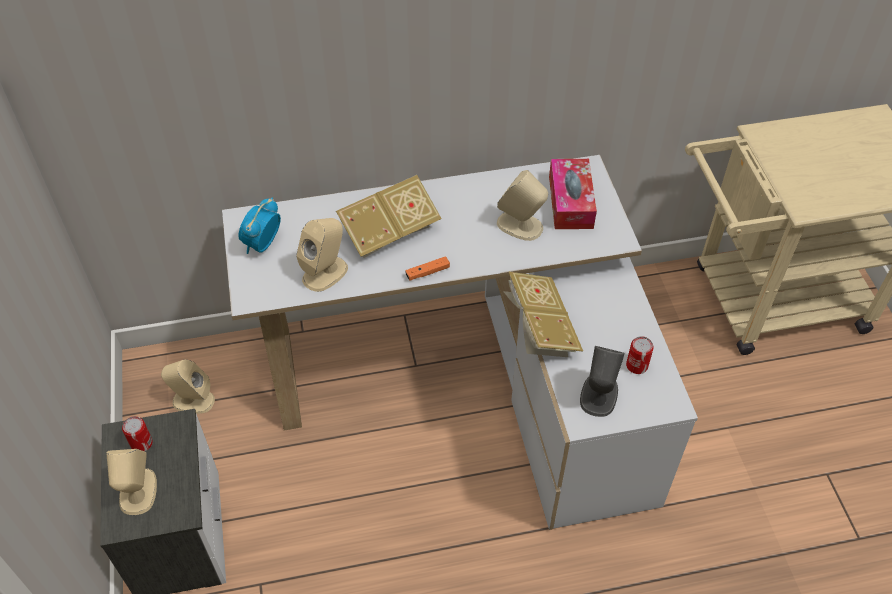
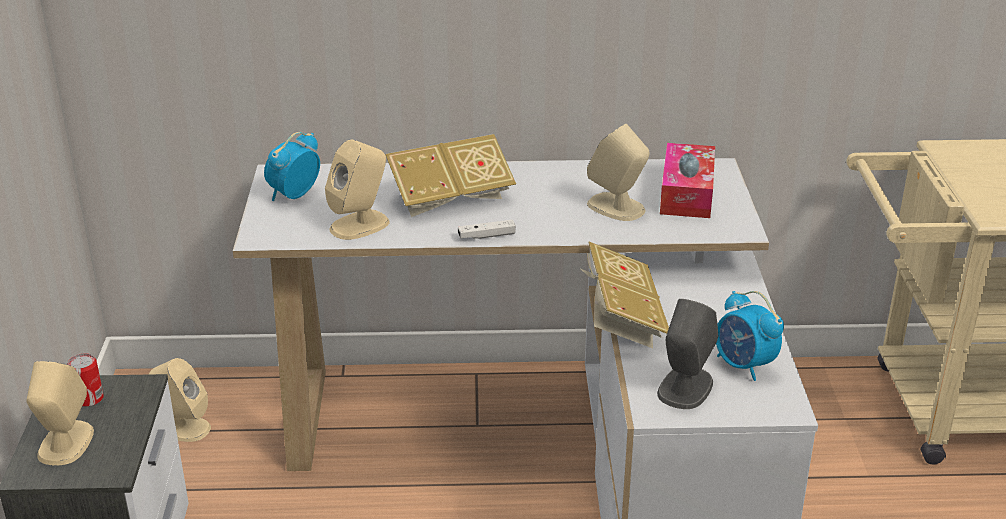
camera: 10 degrees right, 20 degrees down
orange game controller [406,256,450,280] -> white game controller [458,220,516,239]
can [626,336,654,374] -> alarm clock [716,291,784,381]

